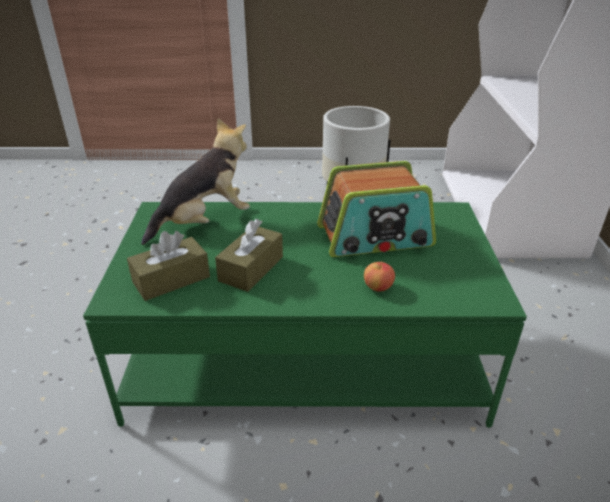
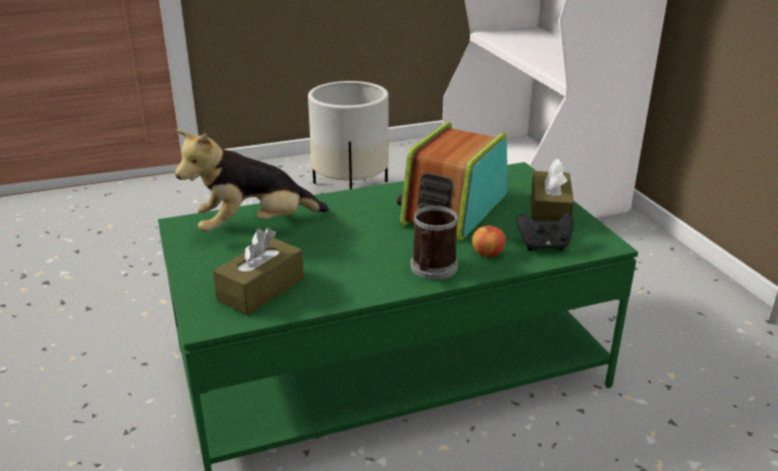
camera: 20 degrees left, 5 degrees down
plush toy [141,118,250,245] -> plush toy turned 150 degrees counterclockwise [175,130,329,232]
brown tissue box [215,219,283,292] -> brown tissue box moved to [531,158,574,221]
radio [317,161,436,257] -> radio turned 150 degrees clockwise [397,122,507,241]
none -> mug [410,206,458,280]
none -> black game controller [516,213,573,251]

